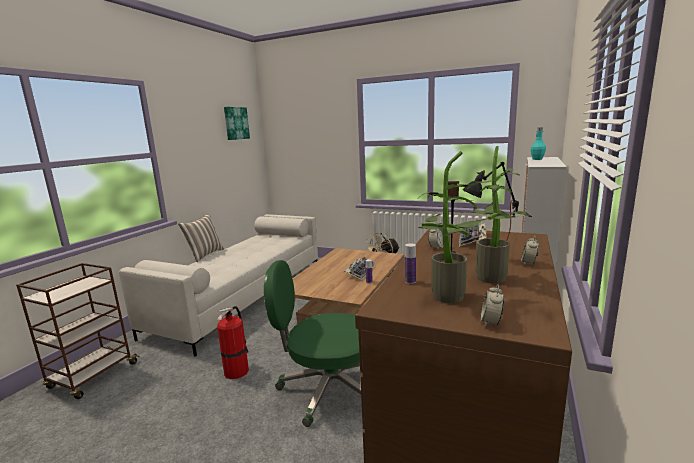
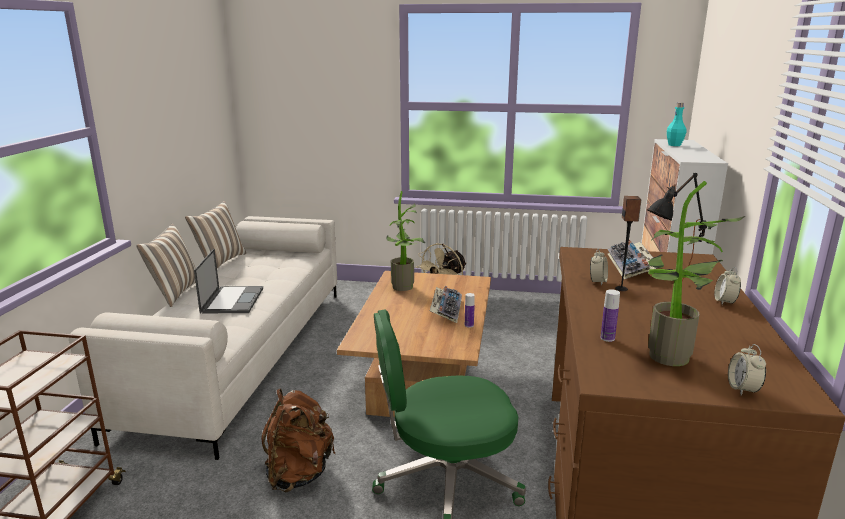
camera: 15 degrees left, 5 degrees up
fire extinguisher [217,306,249,379] -> brown backpack [261,389,335,492]
picture [224,107,250,140] -> none
potted plant [473,146,532,283] -> potted plant moved to [386,191,426,291]
none -> pillow [185,201,246,268]
none -> laptop [194,249,263,313]

